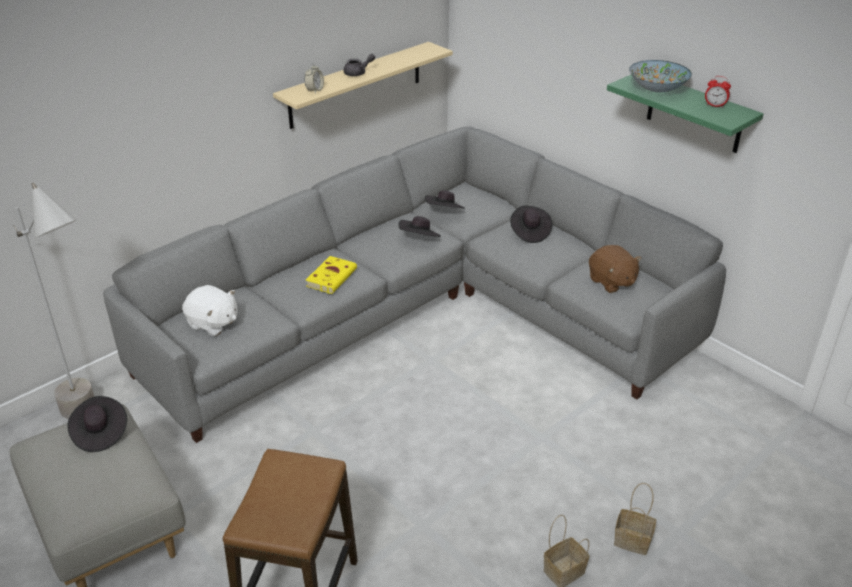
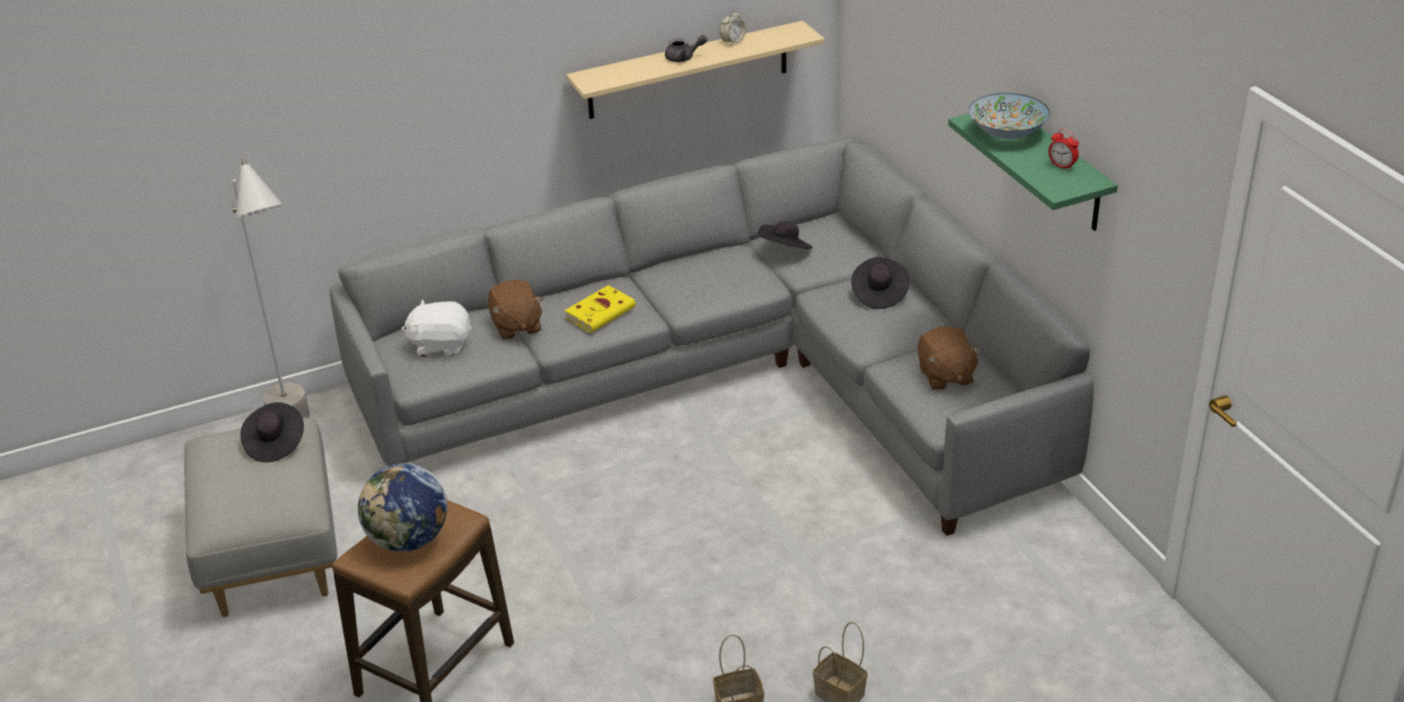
camera: 20 degrees right, 0 degrees up
white plush toy [182,285,237,336] -> white plush toy turned 135 degrees clockwise [401,299,472,357]
alarm clock [304,63,324,93] -> alarm clock moved to [720,9,746,46]
black hat [398,216,441,237] -> none
none -> globe [358,463,447,552]
none -> brown plush toy [488,280,543,340]

